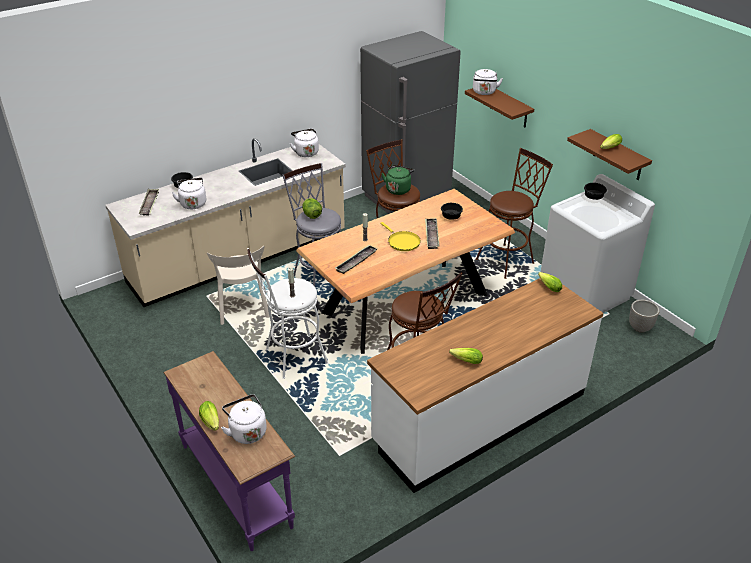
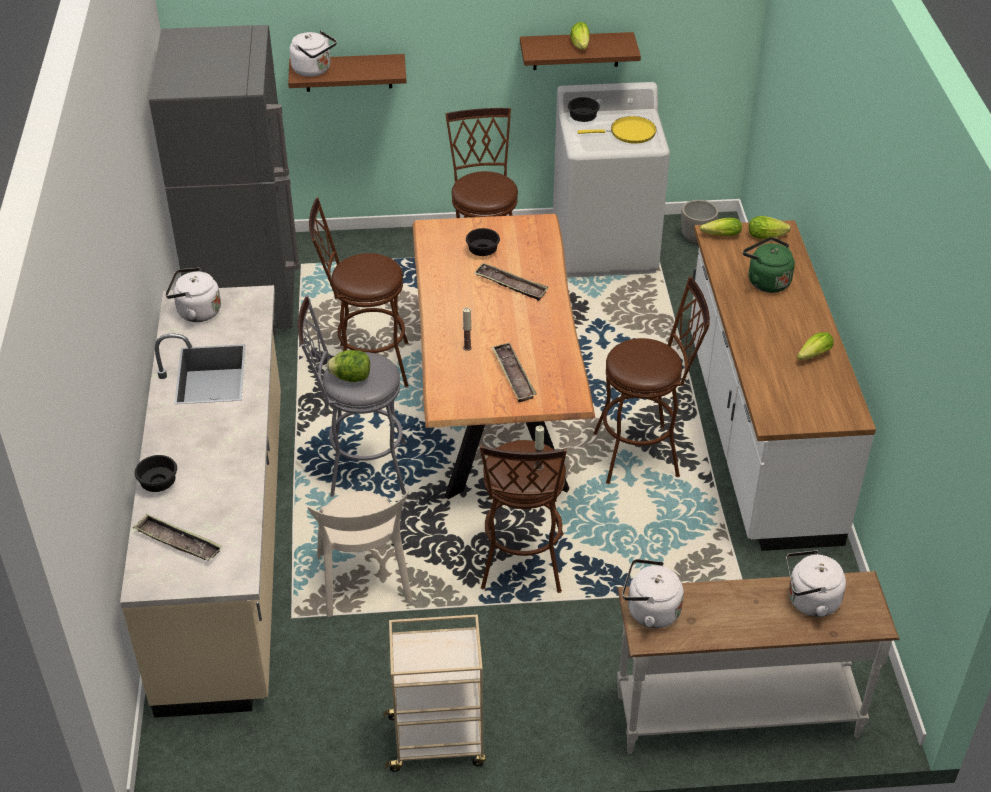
camera: 60 degrees left, 5 degrees up
purple console table [163,351,295,551] -> white console table [617,571,899,754]
white kettle [172,178,206,209] -> white kettle moved to [622,559,684,628]
lettuce [199,401,219,431] -> lettuce moved to [749,216,791,239]
beige chair [207,246,269,325] -> beige chair turned 60 degrees clockwise [308,491,412,617]
white stool [247,248,328,379] -> brown stool [480,440,567,593]
yellow frying pan [380,222,421,251] -> yellow frying pan moved to [577,116,657,144]
green kettle [382,165,414,195] -> green kettle moved to [743,237,795,293]
none -> beige cart [383,614,486,772]

